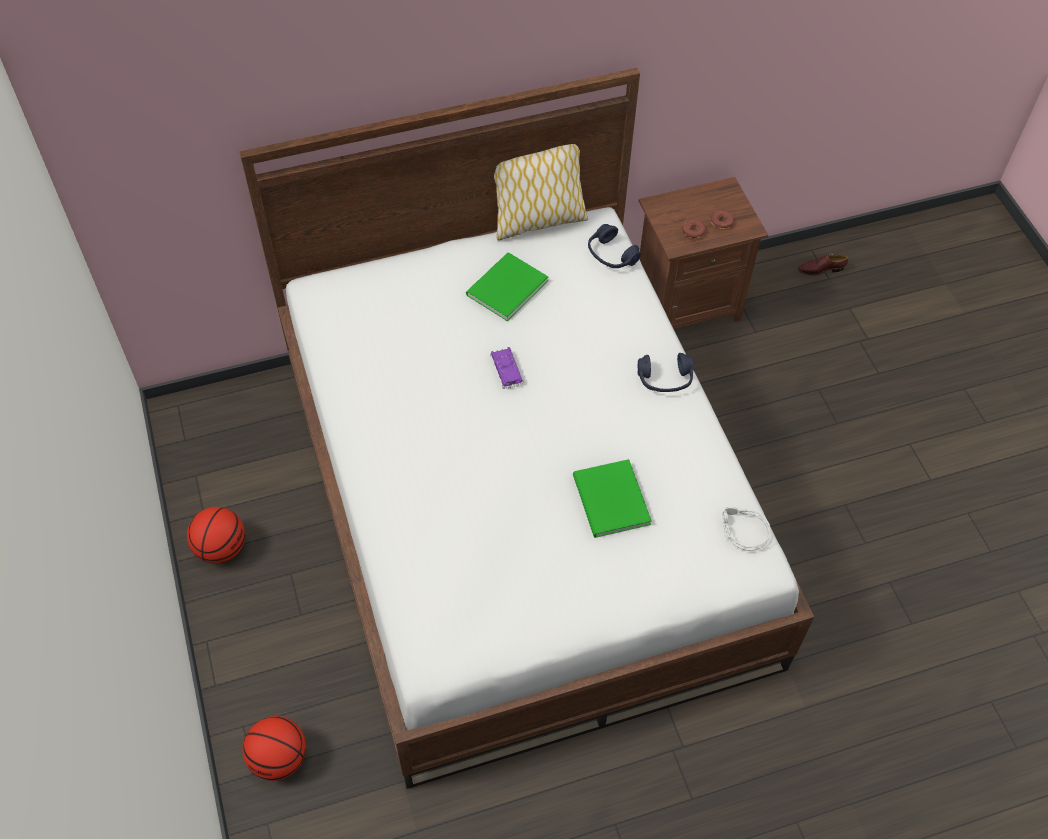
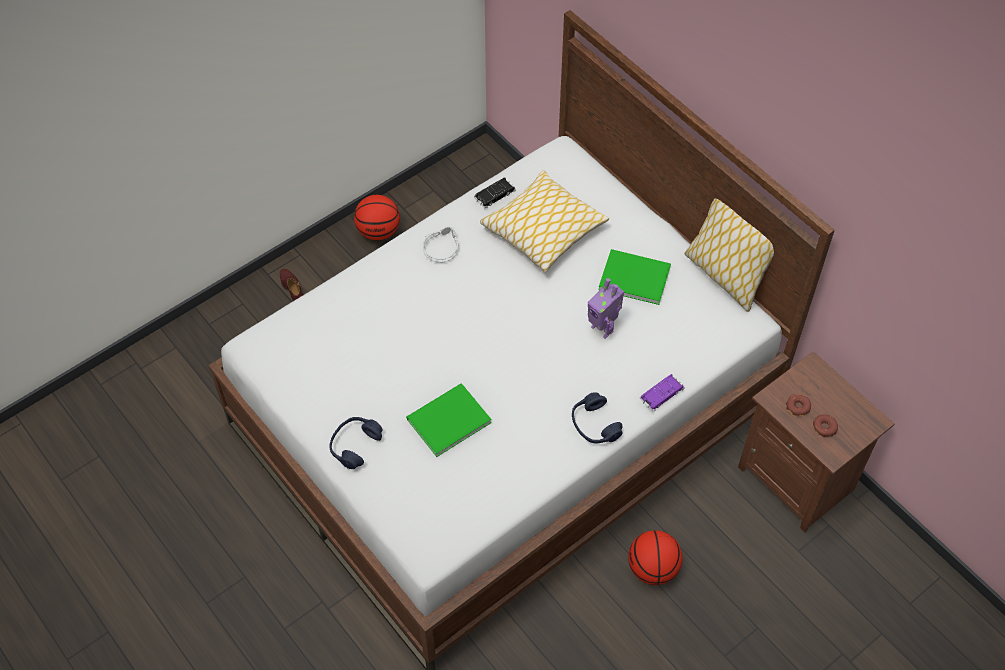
camera: 70 degrees right, 0 degrees up
basketball [243,716,306,781] -> basketball moved to [628,530,683,585]
purple toy car [490,347,524,389] -> purple toy car moved to [639,374,685,412]
blue headphones [588,224,641,268] -> blue headphones moved to [329,417,383,469]
grey headphones [722,506,771,551] -> grey headphones moved to [423,226,459,263]
brown shoe [798,253,848,276] -> brown shoe moved to [280,268,303,301]
none -> black toy car [474,177,516,209]
none -> pillow [480,170,609,272]
none -> toy robot [588,278,624,339]

